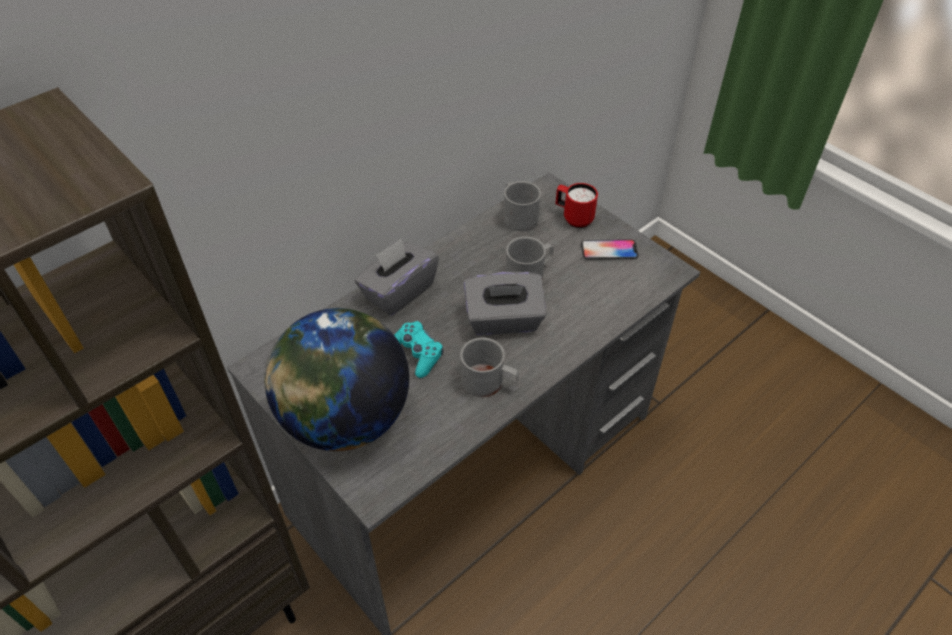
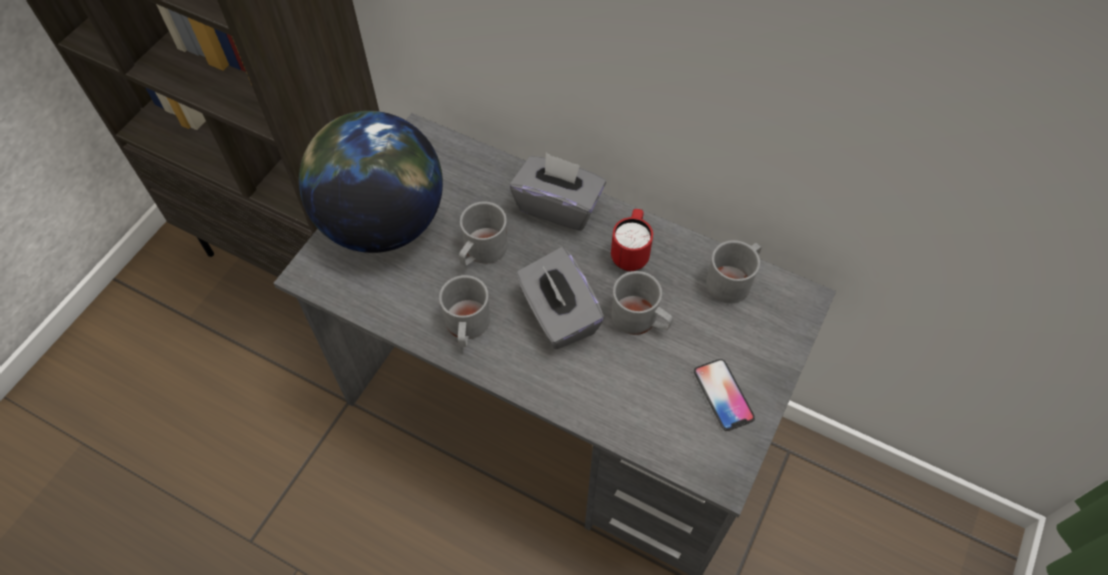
camera: 70 degrees right, 10 degrees up
turquoise game controller [394,321,443,378] -> grey mug [459,202,508,266]
red mug [556,183,598,228] -> red mug moved to [611,209,653,271]

